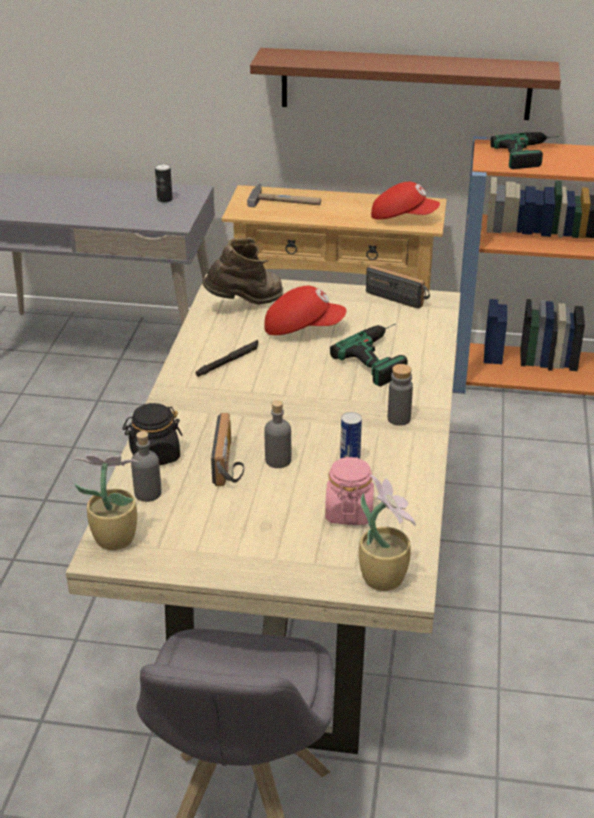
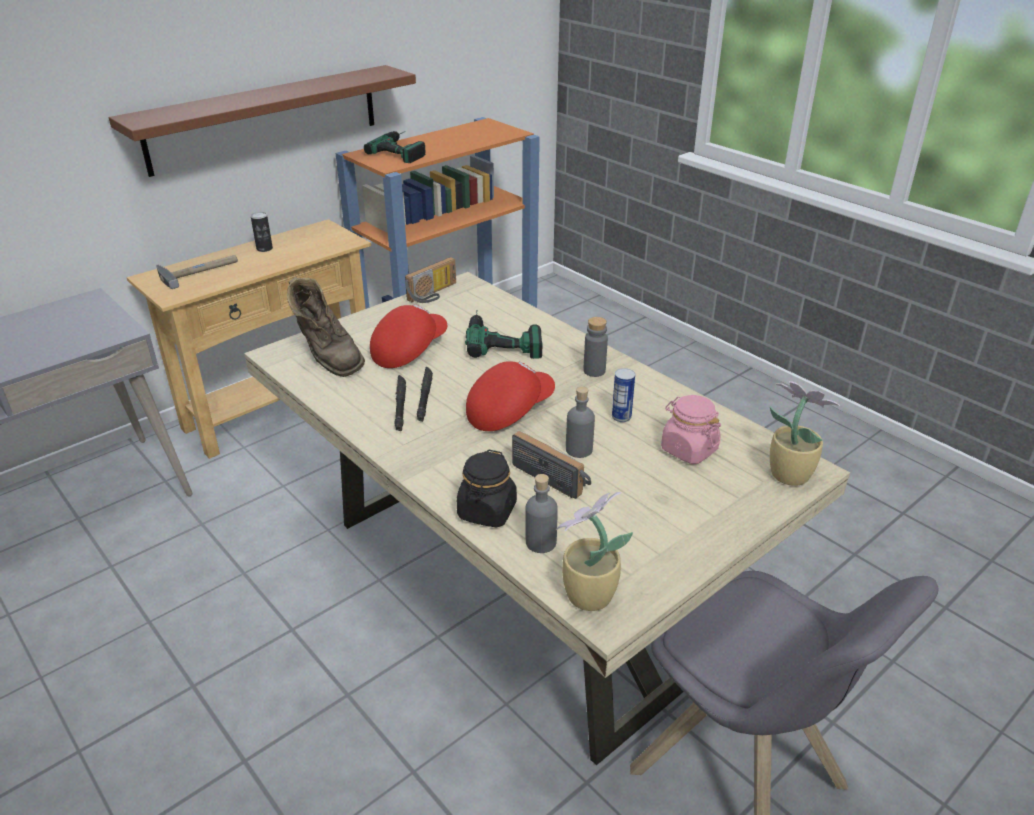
camera: 50 degrees left, 0 degrees up
can [155,163,173,203] -> can moved to [251,212,273,252]
brown boot [202,238,283,305] -> brown boot turned 135 degrees clockwise [287,277,365,377]
radio [366,265,430,309] -> radio turned 150 degrees clockwise [405,257,456,303]
red cap [371,182,440,220] -> red cap moved to [466,361,555,431]
none -> black flashlight [417,367,433,422]

